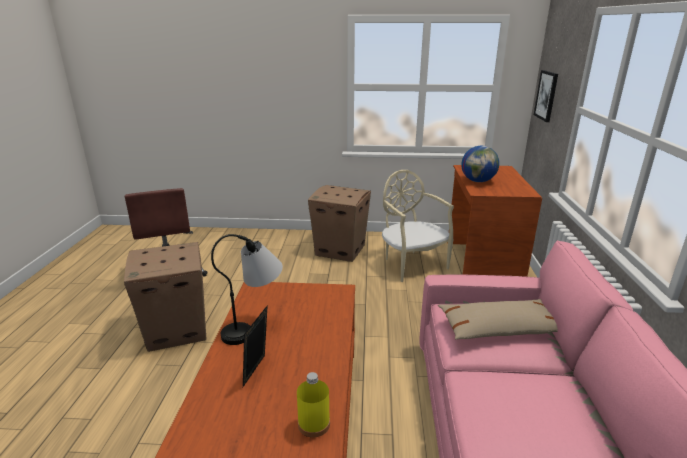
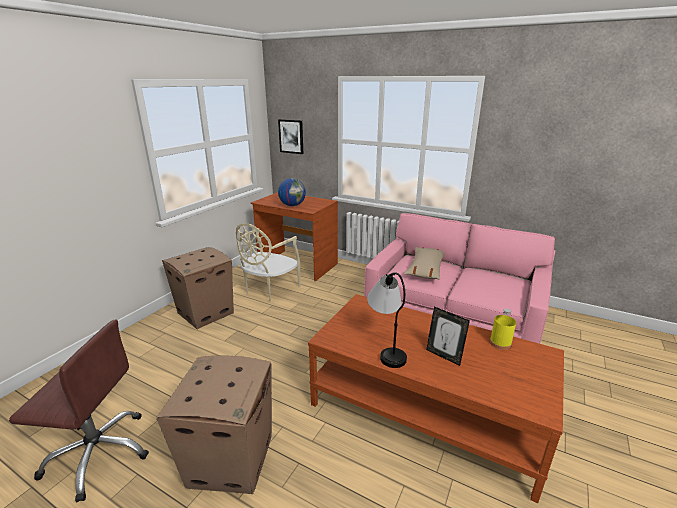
camera: 65 degrees left, 0 degrees up
beige chair [382,170,454,282] -> beige chair turned 60 degrees counterclockwise [236,223,300,301]

